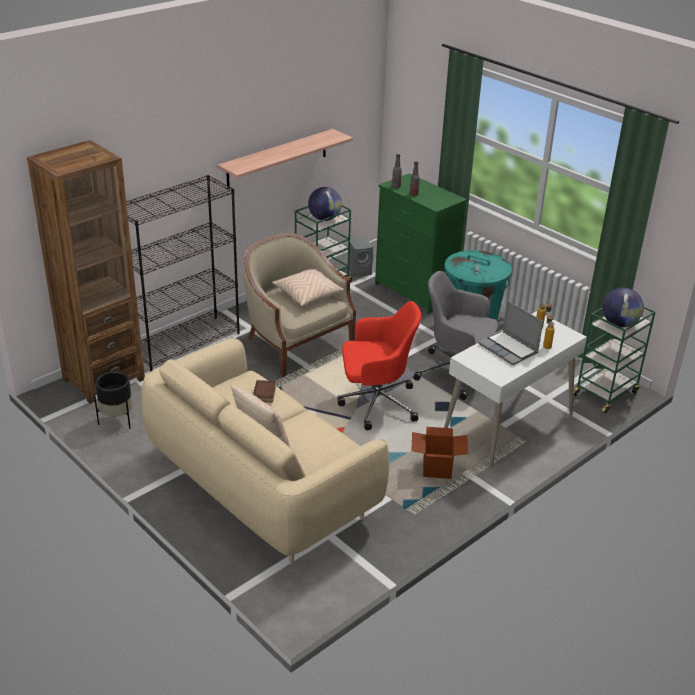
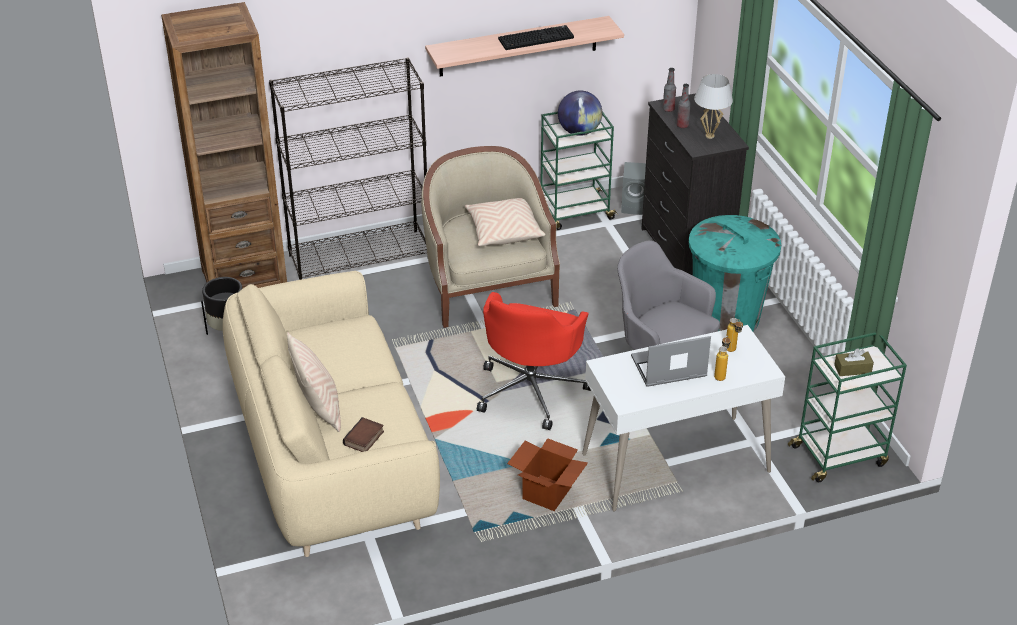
camera: 25 degrees right, 5 degrees up
book [253,380,276,403] -> book moved to [343,417,384,452]
red office chair [337,301,421,430] -> red office chair turned 90 degrees clockwise [477,292,591,430]
green dresser [375,173,467,314] -> black dresser [642,93,749,276]
laptop [478,300,543,365] -> laptop turned 90 degrees clockwise [631,336,711,387]
globe [603,288,644,327] -> brown tissue box [834,348,874,376]
none -> keyboard [498,25,574,50]
none -> white table lamp [694,74,733,139]

